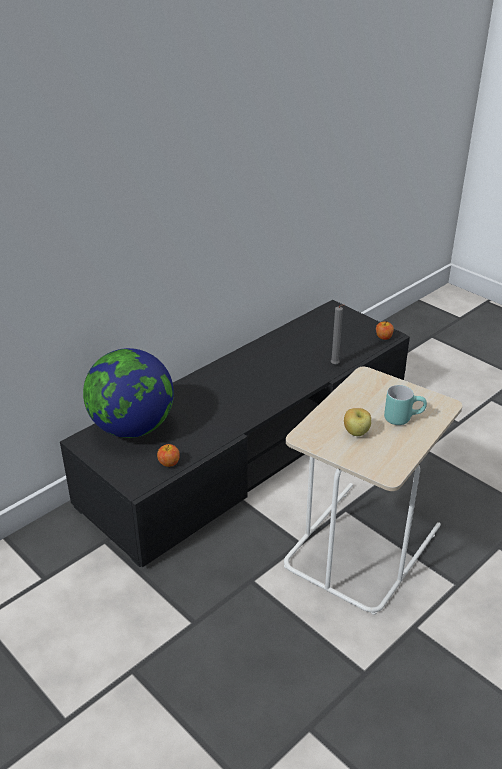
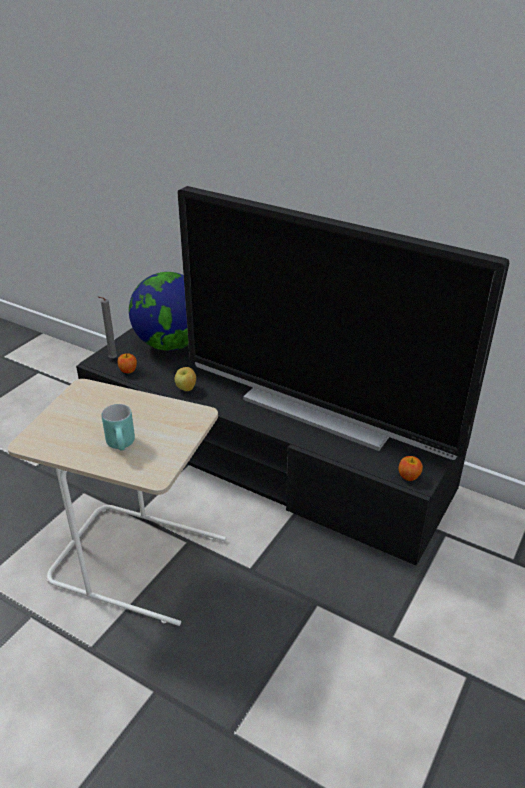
camera: 75 degrees right, 0 degrees up
grey candle [331,304,345,365] -> grey candle moved to [98,296,117,359]
apple [344,408,371,436] -> apple moved to [175,367,196,391]
none -> television [178,186,509,460]

